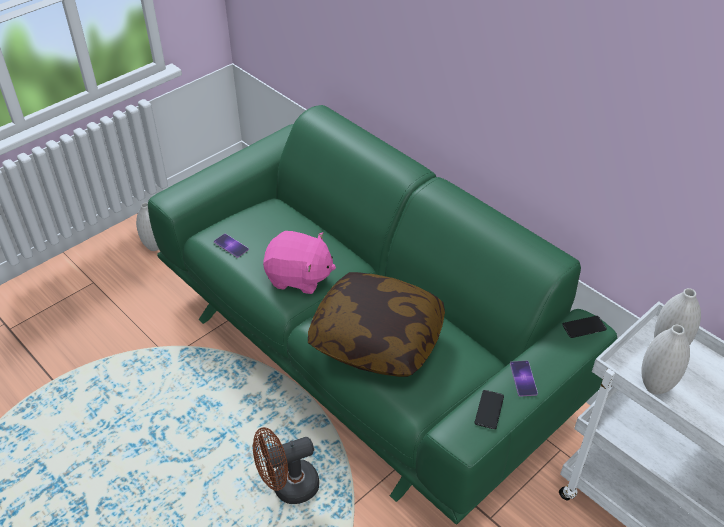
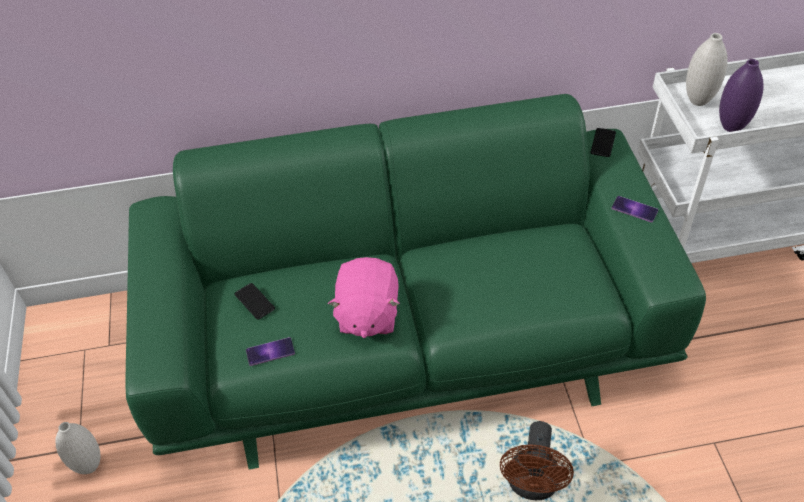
camera: 55 degrees left, 5 degrees up
pink plush toy [263,231,336,294] -> pink plush toy turned 135 degrees clockwise [328,257,400,338]
pillow [308,272,445,377] -> none
phone [474,390,504,429] -> phone moved to [234,283,275,320]
white vase [641,325,690,395] -> purple vase [719,59,763,132]

